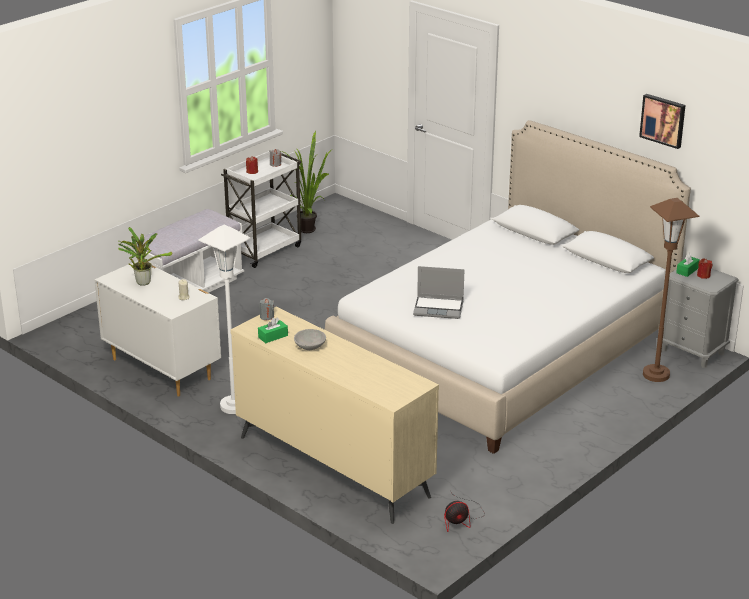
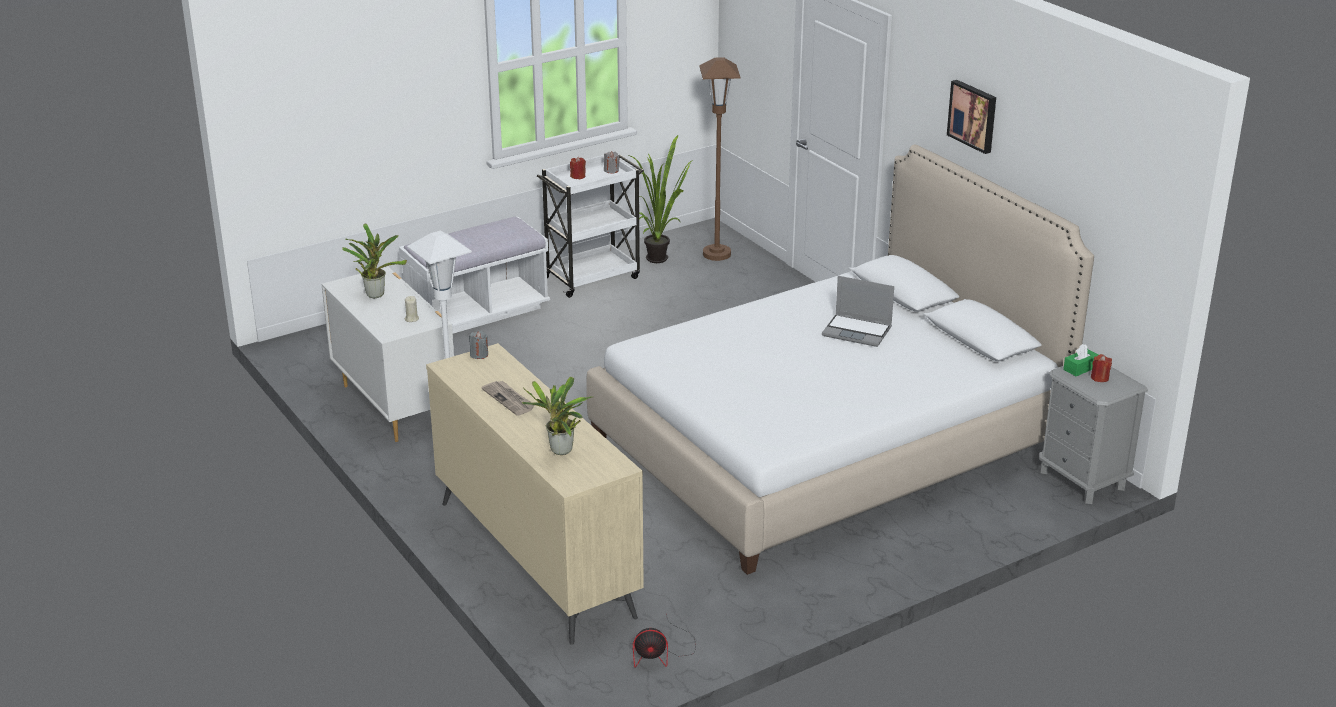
camera: 15 degrees right, 0 degrees up
green tissue box [258,317,288,343] -> none
grey bowl [294,329,326,350] -> newspaper [482,381,535,416]
laptop [413,266,465,319] -> laptop moved to [822,276,894,347]
picture [639,94,686,149] -> picture moved to [947,80,996,154]
brown floor lamp [643,198,699,382] -> brown floor lamp moved to [699,57,741,261]
none -> potted plant [522,377,592,455]

